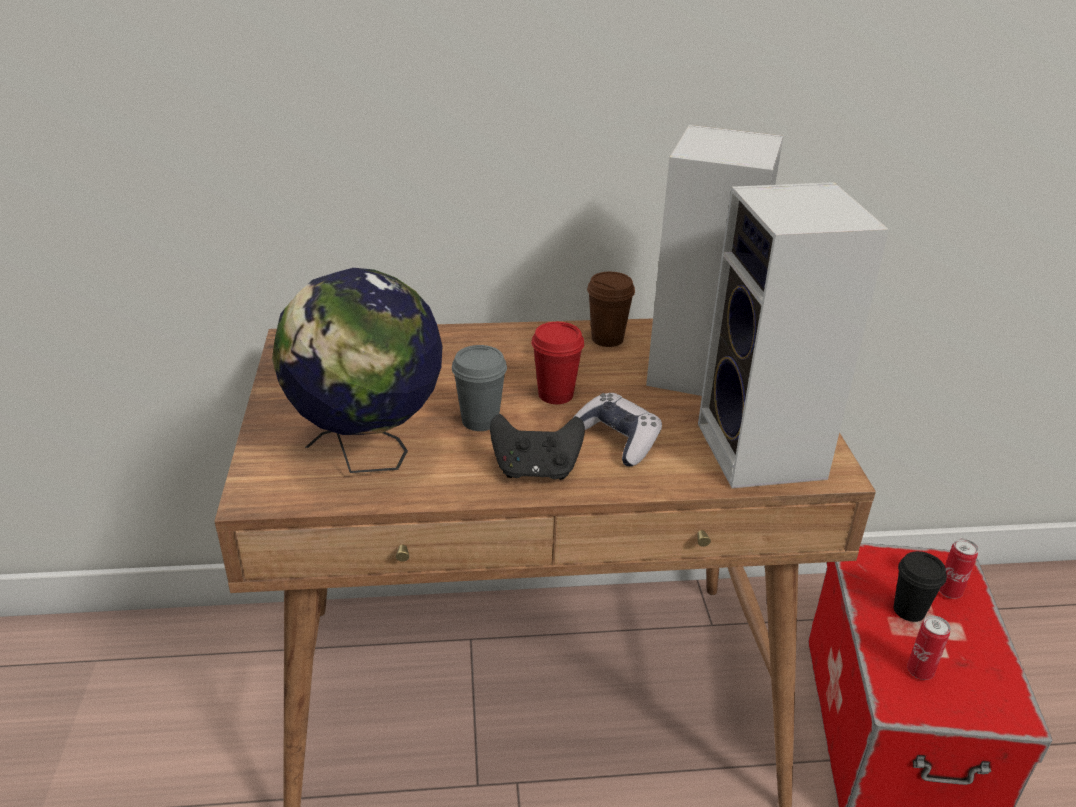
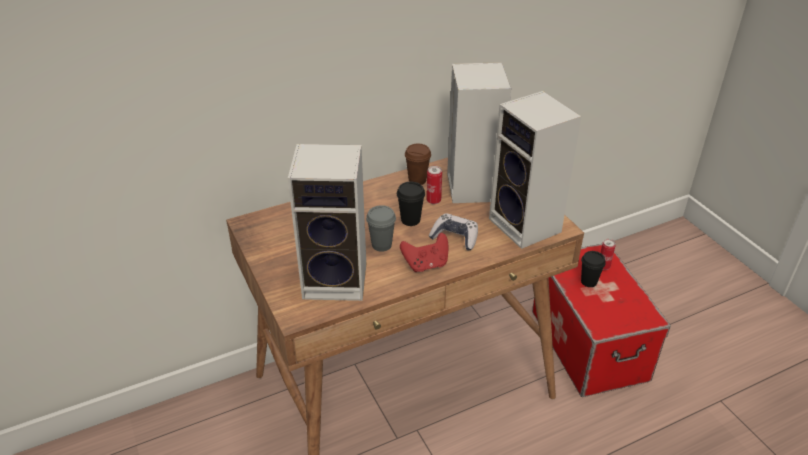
camera: 20 degrees left, 5 degrees up
globe [272,268,442,473] -> speaker [288,144,366,301]
black game controller [490,414,585,480] -> red game controller [400,233,448,272]
red cup [531,322,584,404] -> black cup [397,182,425,226]
can [907,615,951,680] -> can moved to [426,166,442,204]

